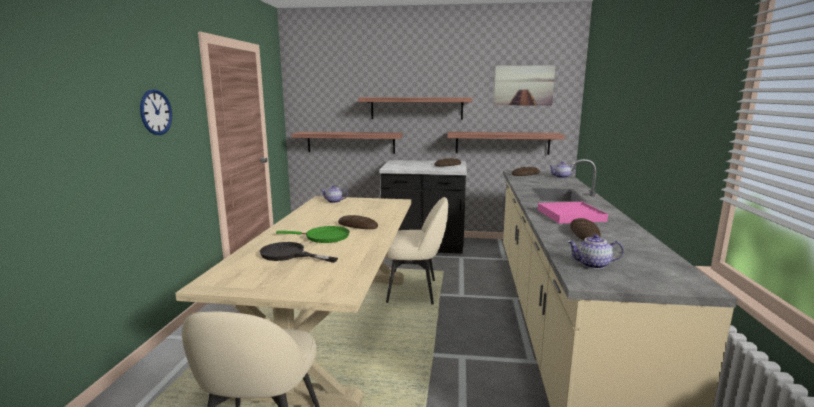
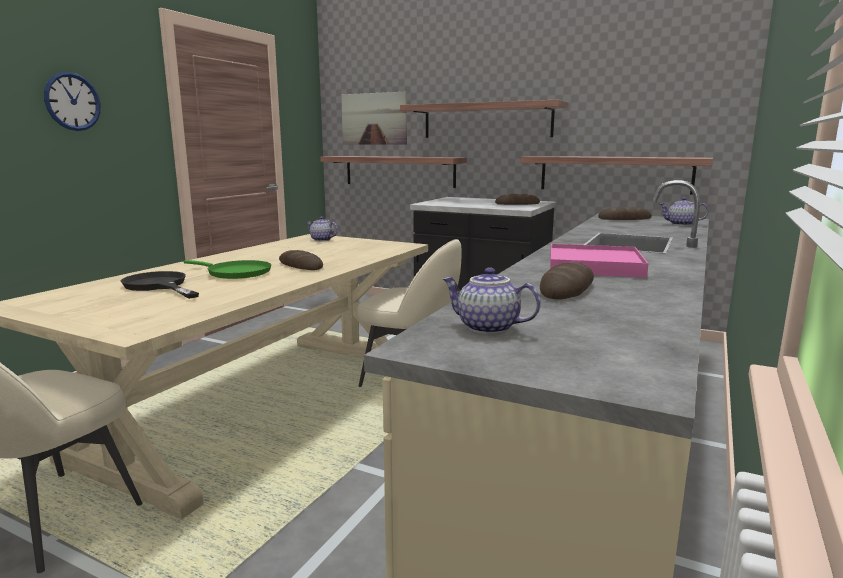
camera: 20 degrees right, 0 degrees up
picture [494,65,555,106] -> picture moved to [341,92,407,145]

